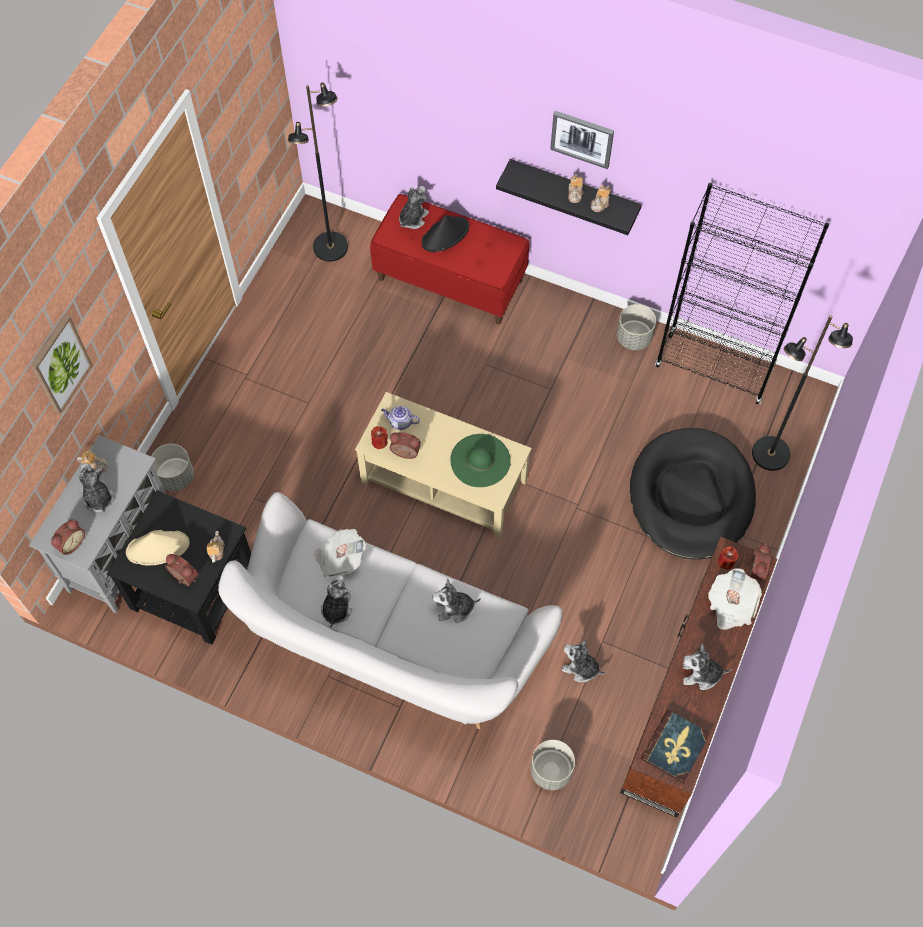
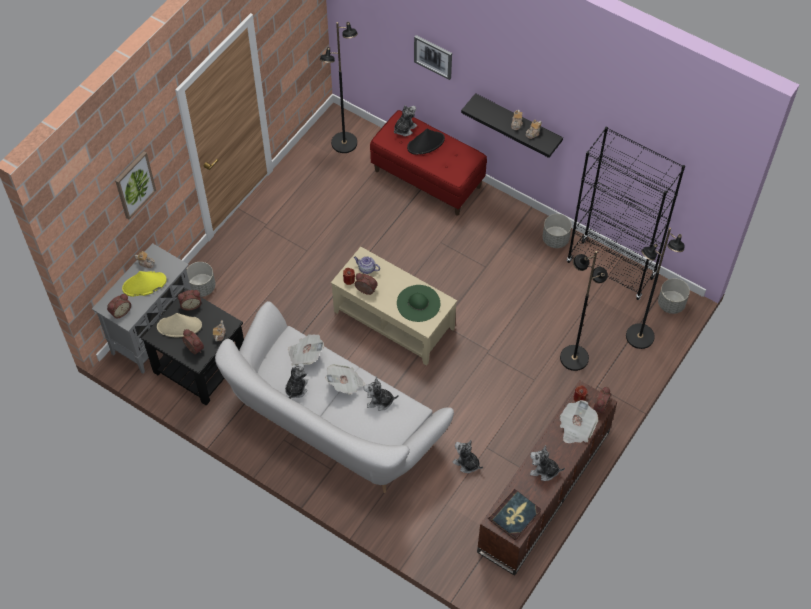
camera: 10 degrees right, 5 degrees down
plush toy [79,463,114,513] -> yellow hat [122,271,167,297]
grey planter [531,740,575,790] -> grey planter moved to [658,278,690,314]
picture [550,111,614,169] -> picture moved to [414,35,452,80]
black dog bed [630,428,756,560] -> black floor lamp [560,251,608,371]
none -> alarm clock [178,290,201,310]
none -> newspaper [325,364,365,395]

